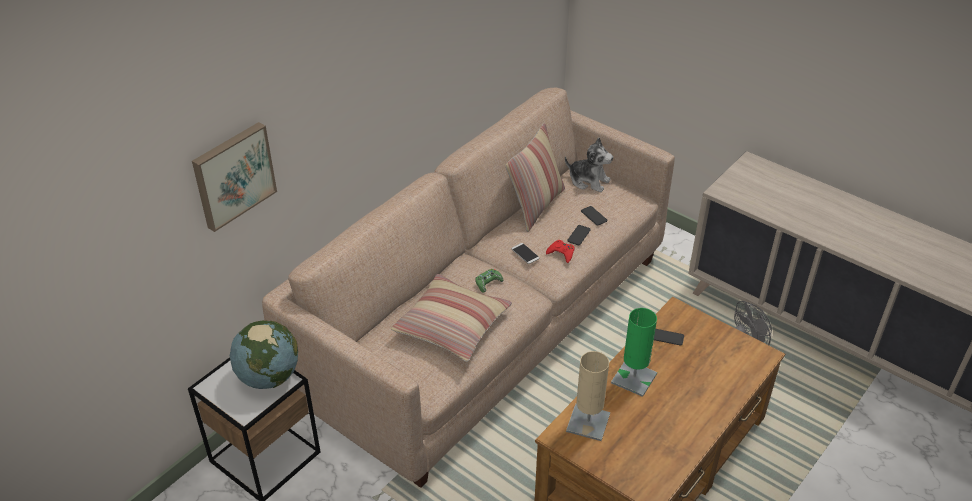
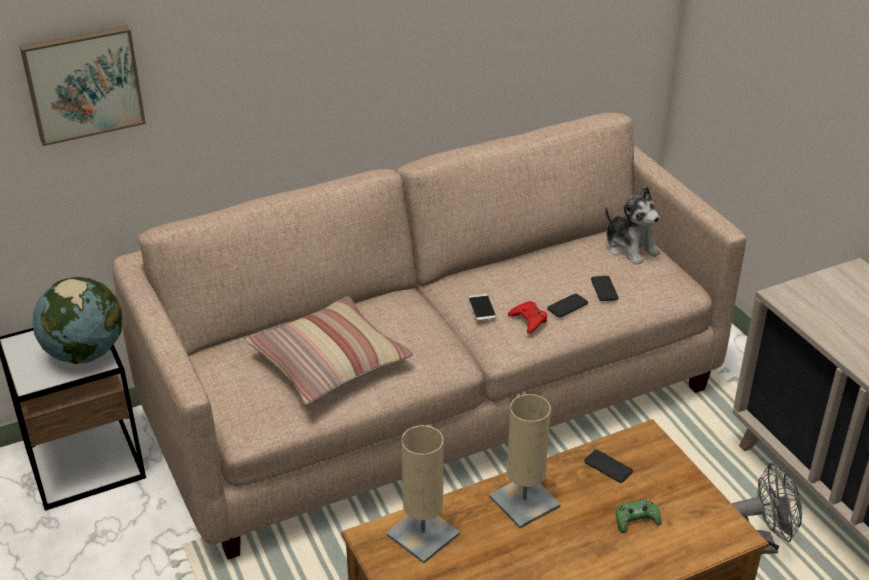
camera: 25 degrees right, 5 degrees down
green game controller [475,269,503,293] -> green game controller moved to [616,500,661,533]
pillow [506,123,565,232] -> none
green table lamp [611,308,657,397] -> beige table lamp [489,394,560,528]

